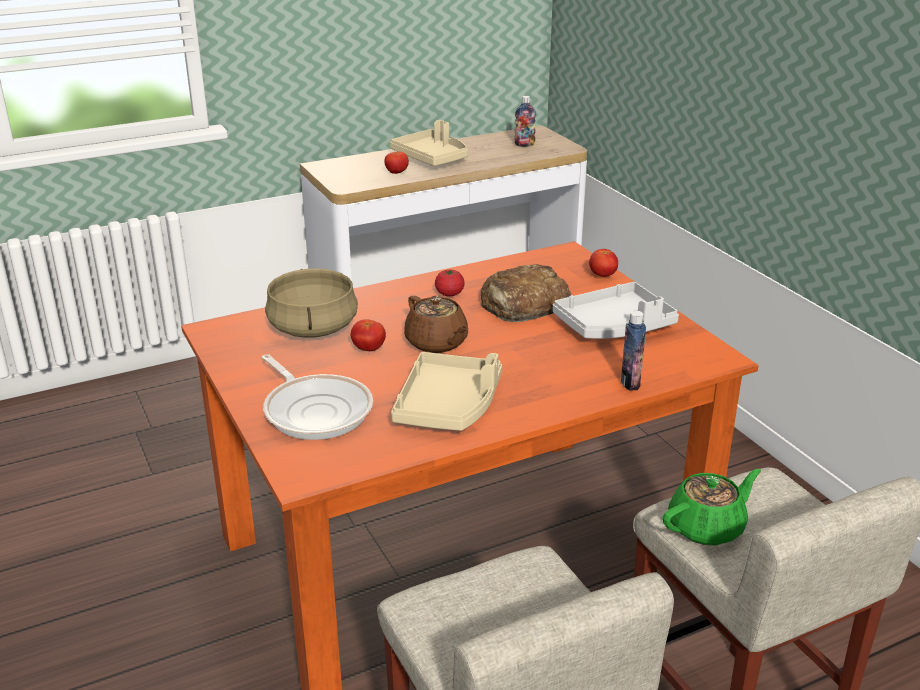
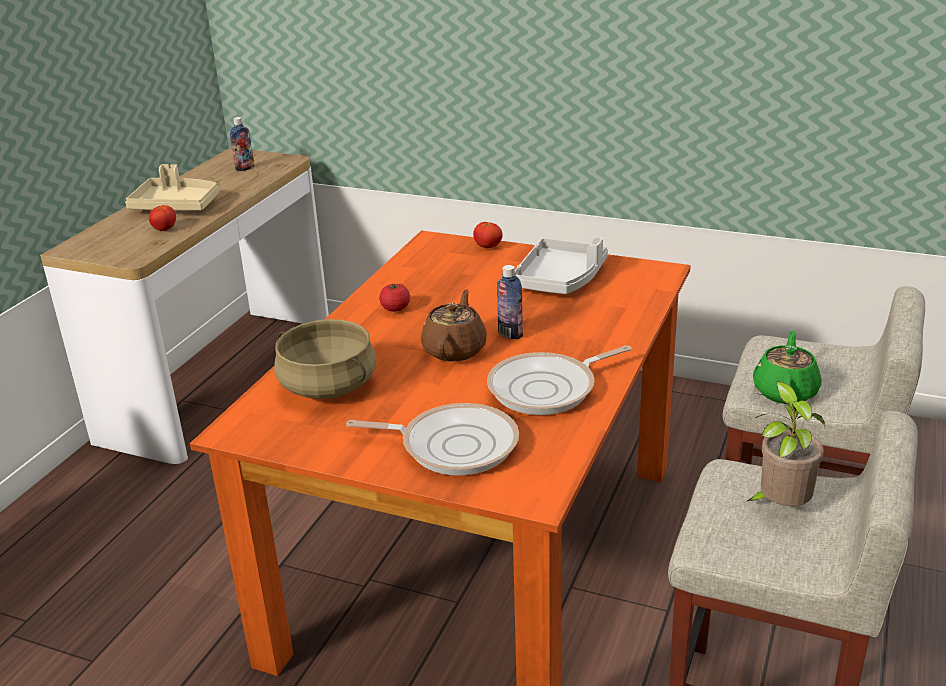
camera: 40 degrees left, 0 degrees up
tomato [351,319,386,351] -> none
beige tray [391,352,502,431] -> frying pan [487,345,631,415]
brown teapot [404,296,469,353] -> brown teapot turned 90 degrees counterclockwise [421,289,487,361]
bread [481,264,572,322] -> none
bottle [621,311,646,391] -> bottle moved to [497,265,523,339]
none -> potted plant [747,382,825,506]

